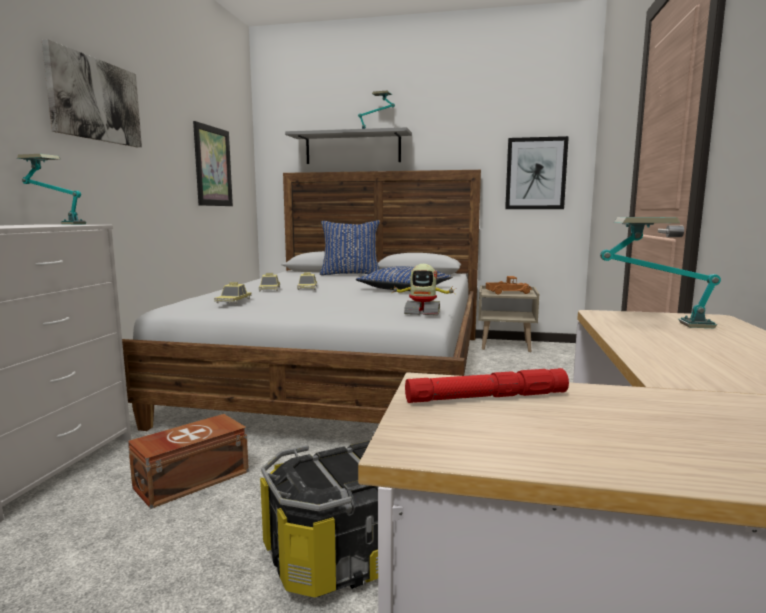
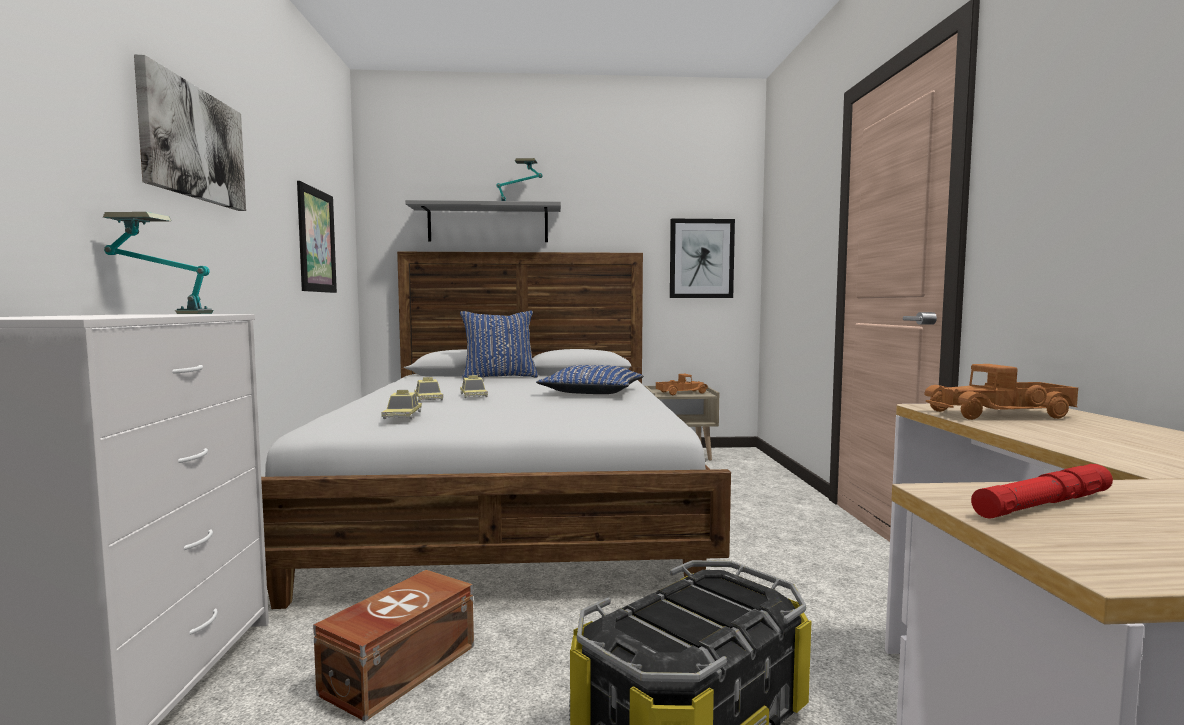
camera: 15 degrees left, 5 degrees down
toy robot [391,264,455,315] -> none
table lamp [600,217,721,328] -> toy truck [925,364,1078,420]

